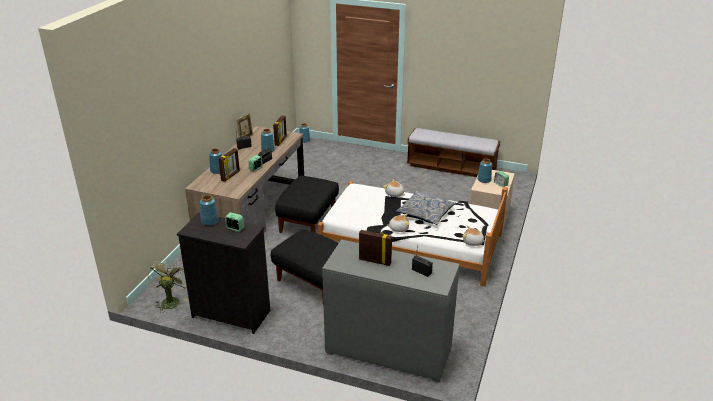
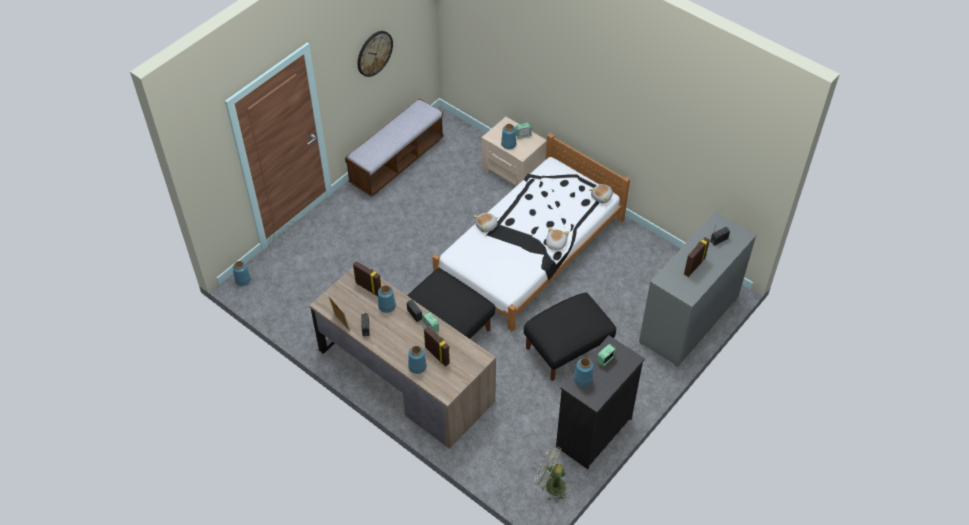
camera: 70 degrees left, 20 degrees up
pillow [396,191,456,225] -> none
none -> wall clock [358,31,393,77]

